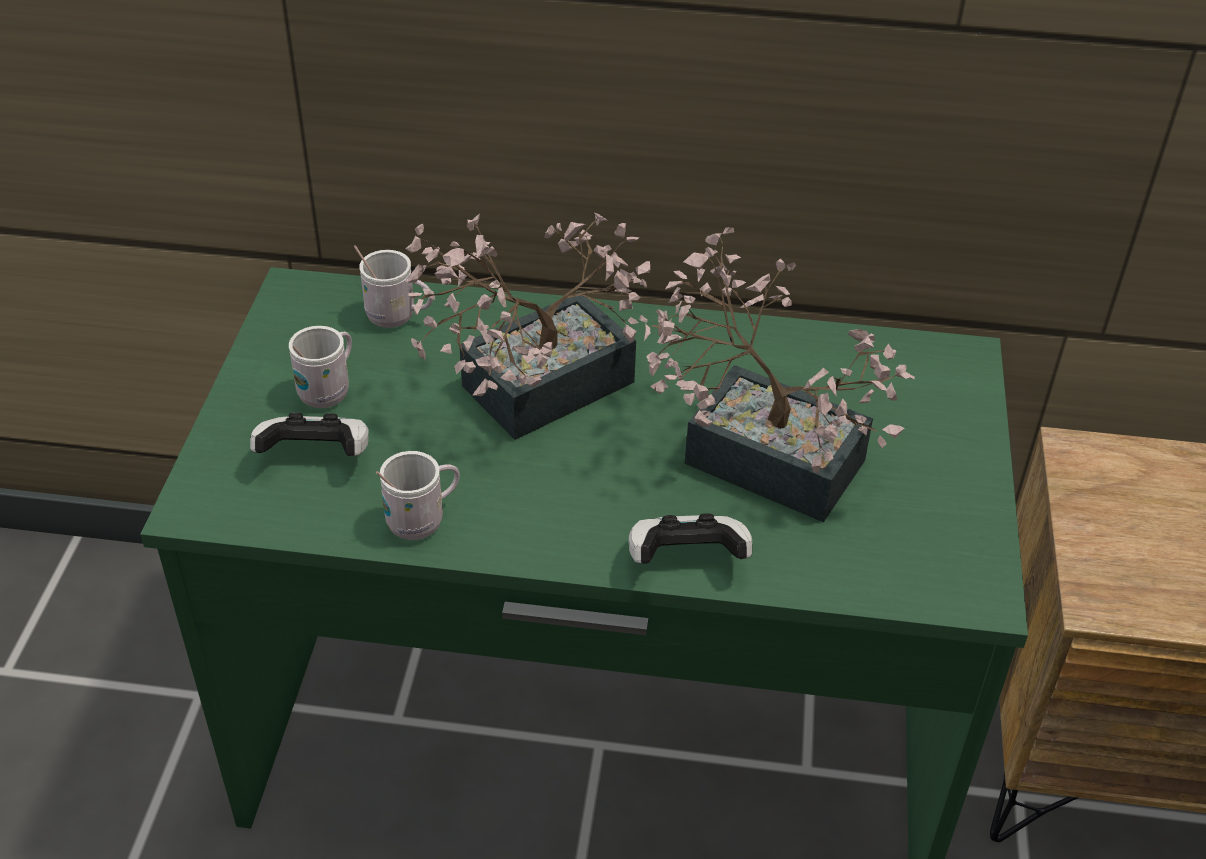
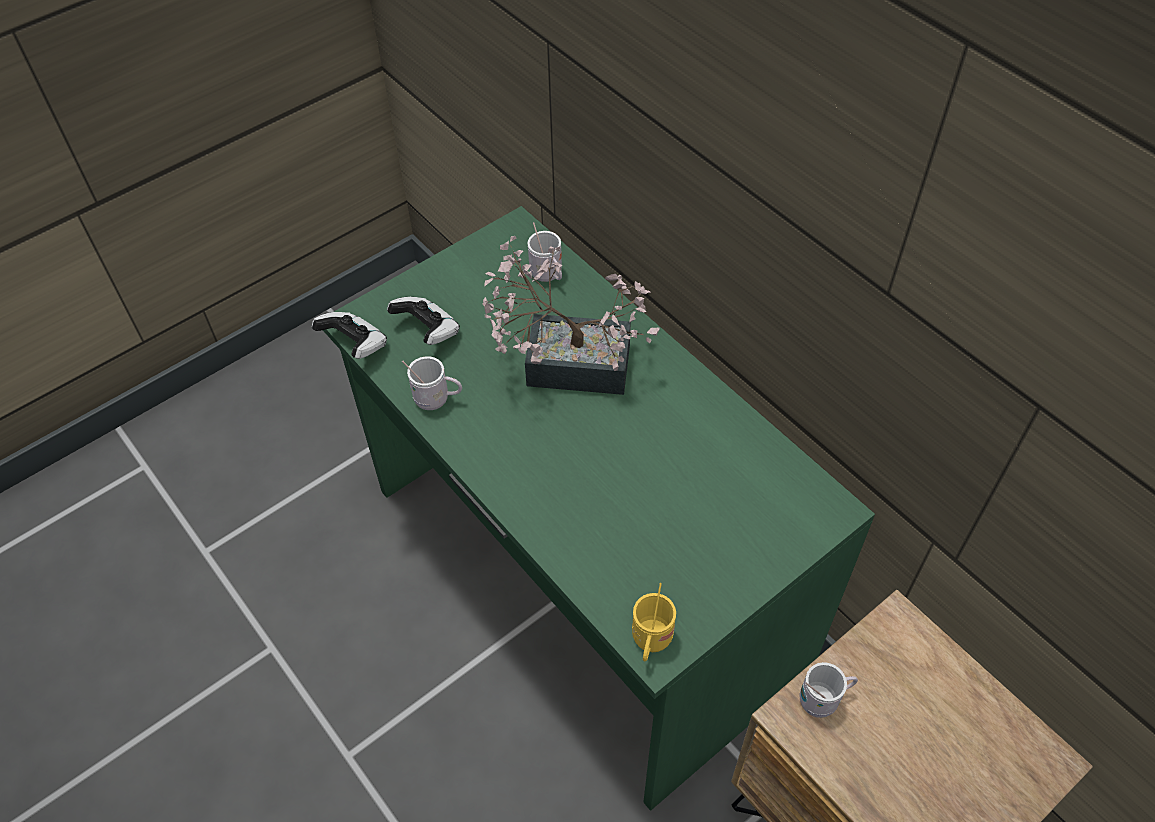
camera: 45 degrees right, 10 degrees up
white mug [289,326,352,408] -> white mug moved to [800,662,858,718]
game controller [629,513,752,564] -> game controller moved to [312,312,387,359]
potted plant [639,227,915,522] -> none
none -> yellow mug [632,583,676,662]

